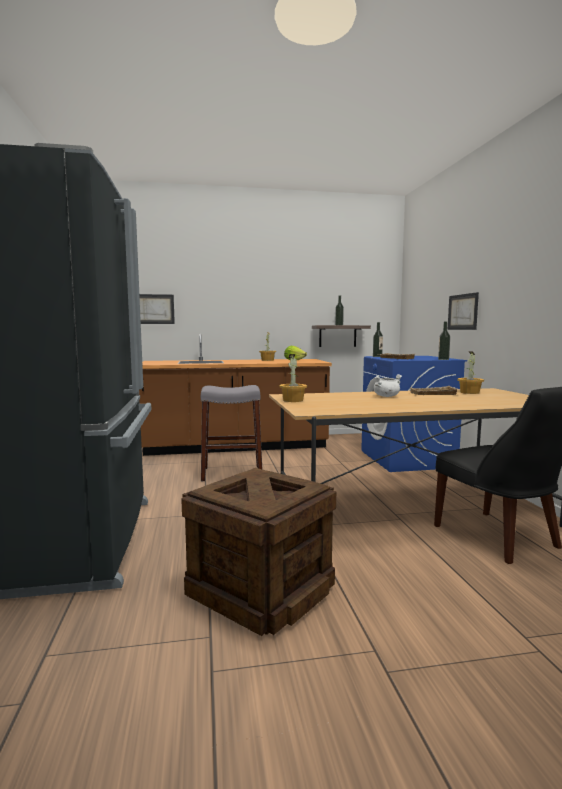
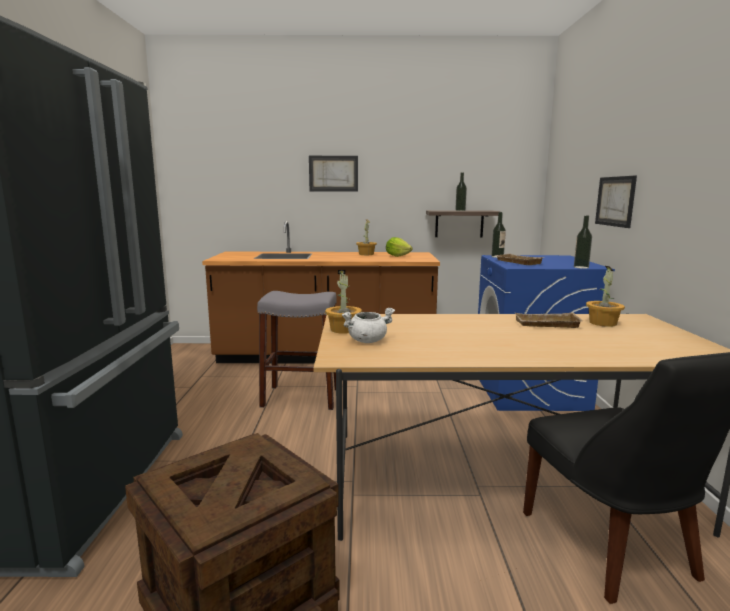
camera: 10 degrees right, 5 degrees up
picture [139,294,175,324] -> picture moved to [309,156,358,192]
white cooking pot [374,374,402,397] -> white cooking pot moved to [342,308,395,343]

